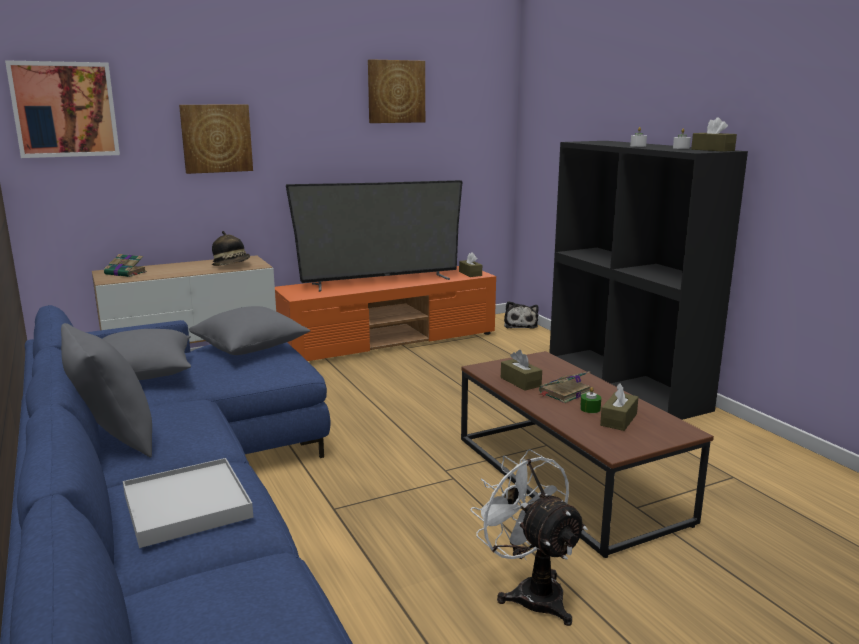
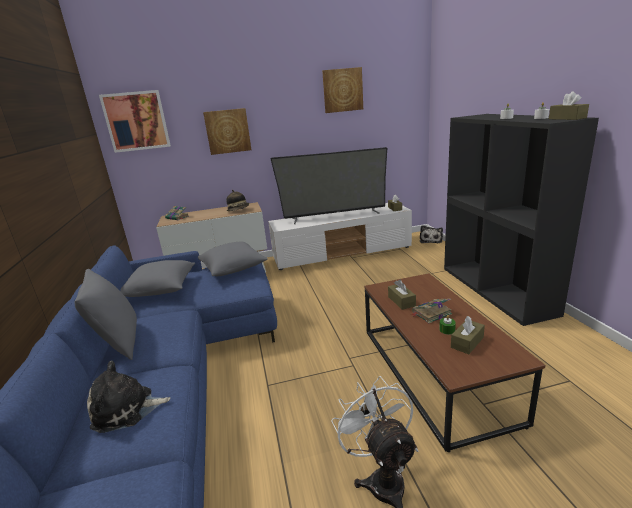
camera: 15 degrees right, 5 degrees up
white tray [123,458,253,548] -> plush toy [87,361,171,433]
orange tv stand [275,266,496,361] -> white tv stand [268,203,412,270]

